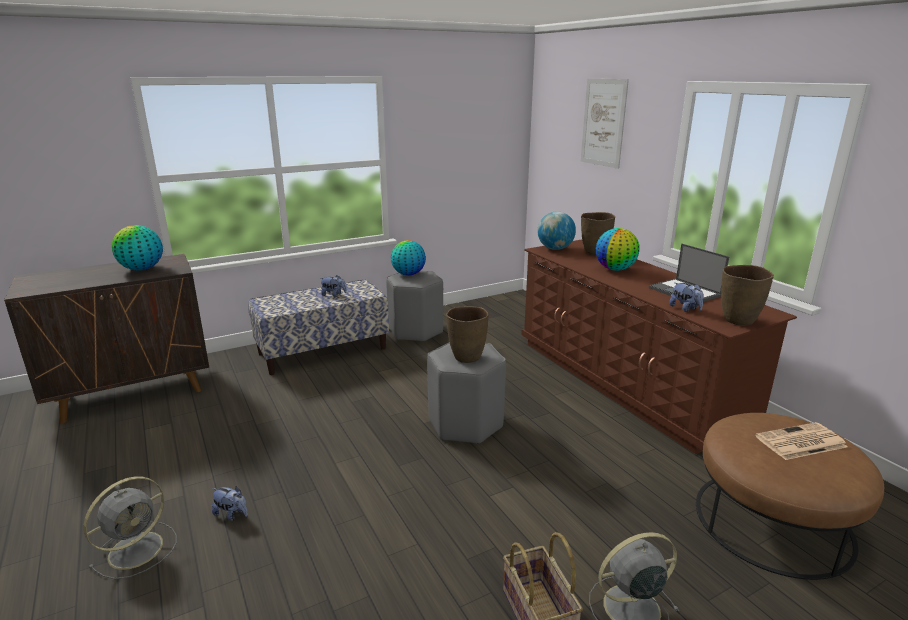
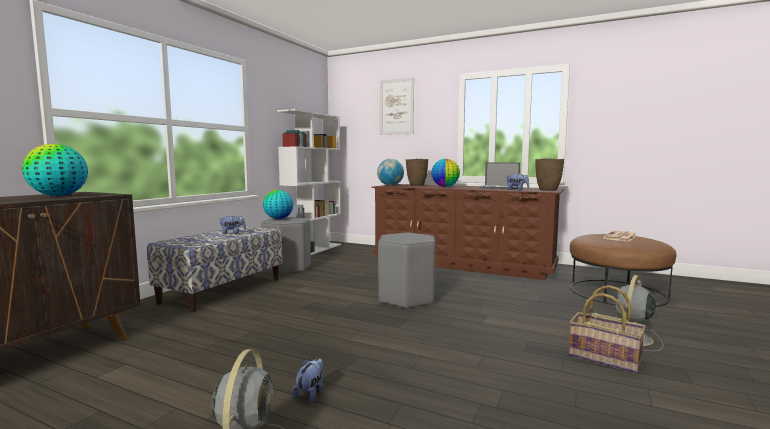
camera: 35 degrees left, 15 degrees down
plush toy [212,486,248,521] -> plush toy turned 60 degrees counterclockwise [292,358,324,403]
brown vase [446,307,488,363] -> none
none -> white bookcase [277,109,341,255]

